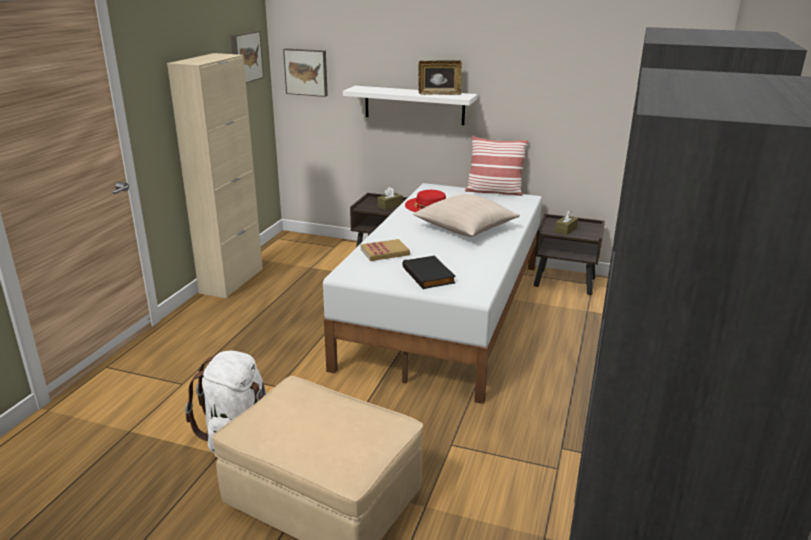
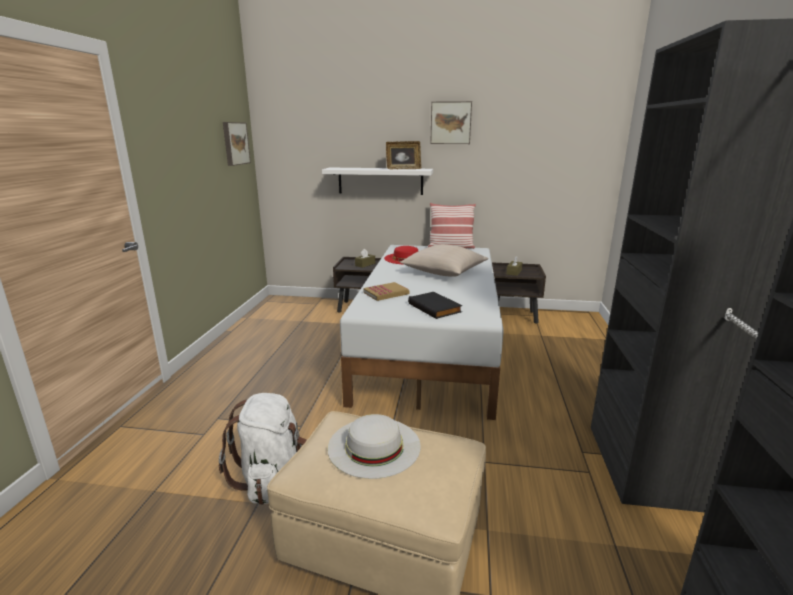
camera: 10 degrees left, 5 degrees down
beige cabinet [167,53,263,298] -> none
picture [283,48,328,97] -> picture moved to [430,101,472,144]
none -> white hat [327,414,421,479]

